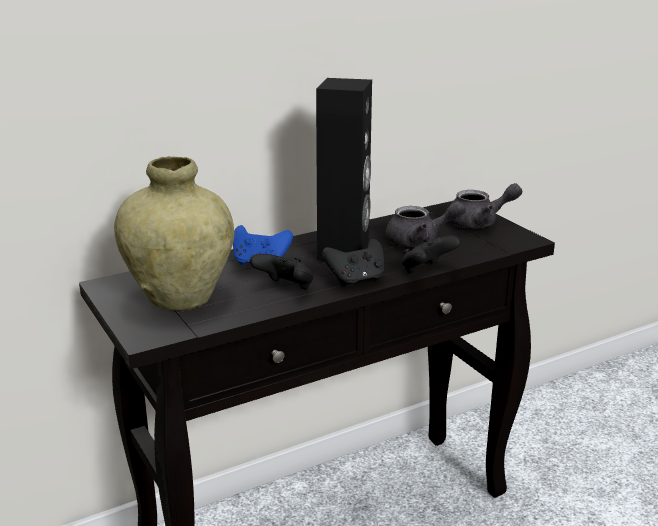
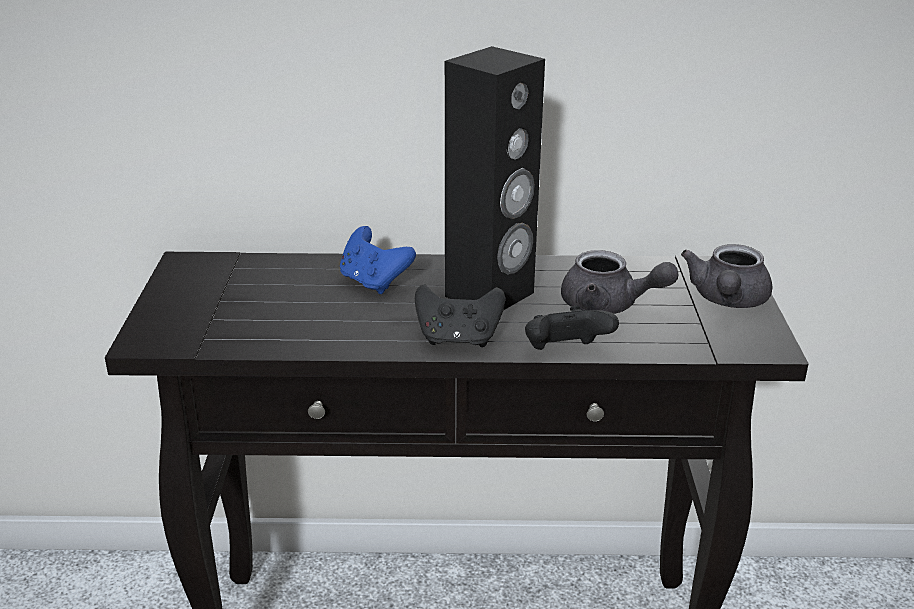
camera: 30 degrees right, 5 degrees up
beige vase [114,156,234,310] -> none
black game controller [250,254,314,289] -> none
grey teapot [449,183,522,229] -> grey teapot turned 90 degrees clockwise [681,244,772,308]

